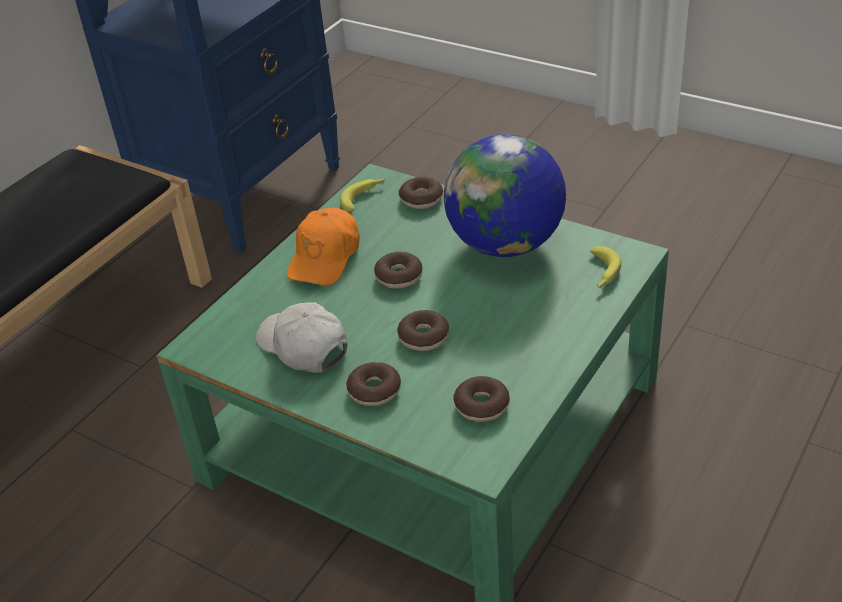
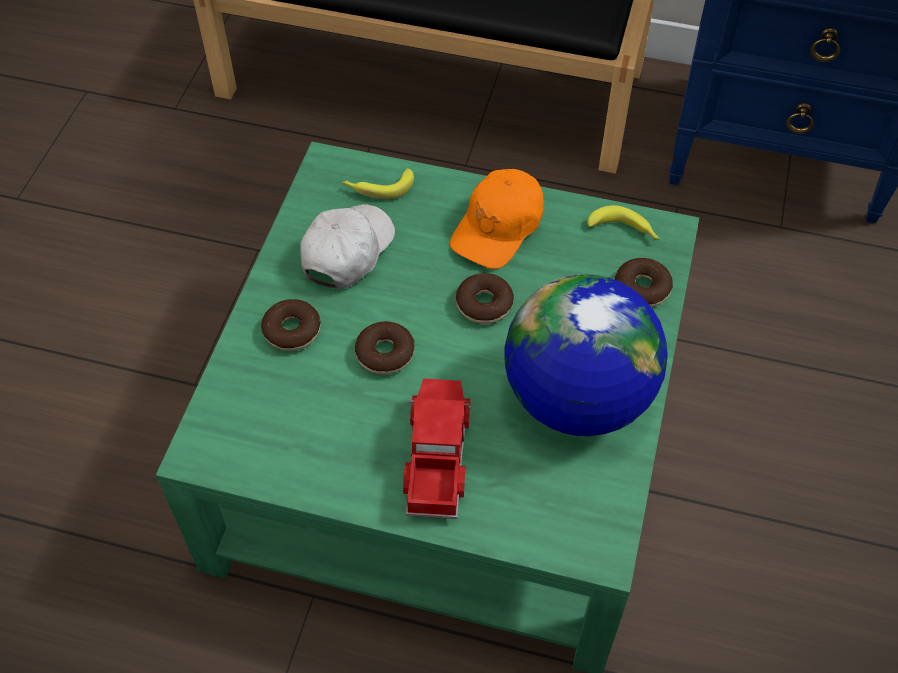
camera: 70 degrees right, 15 degrees up
orange cap [287,208,360,286] -> orange cap turned 60 degrees counterclockwise [450,169,544,269]
donut [453,376,510,422] -> none
banana [590,246,621,288] -> banana moved to [342,168,414,199]
none -> toy truck [403,379,471,519]

